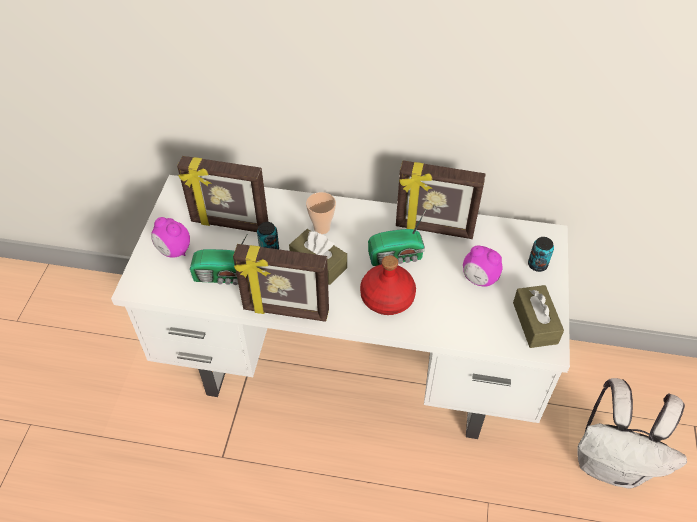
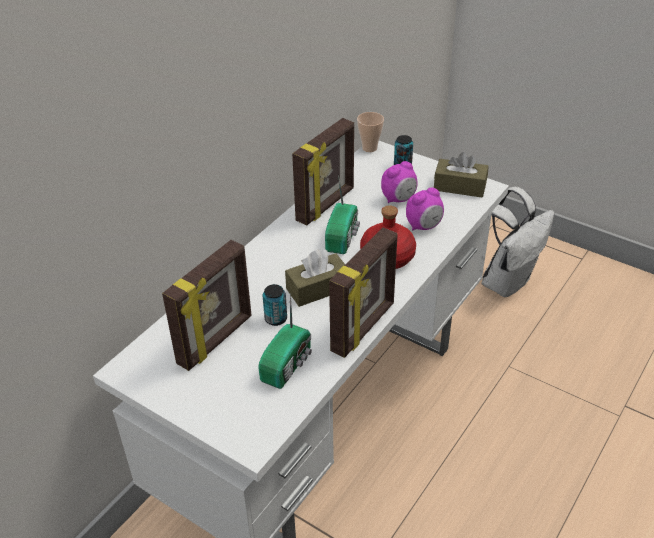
camera: 65 degrees left, 10 degrees down
alarm clock [151,217,190,258] -> alarm clock moved to [406,188,444,230]
cup [306,192,336,234] -> cup moved to [357,112,384,152]

